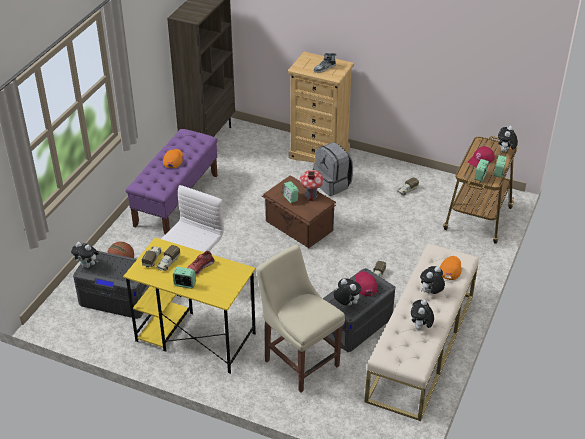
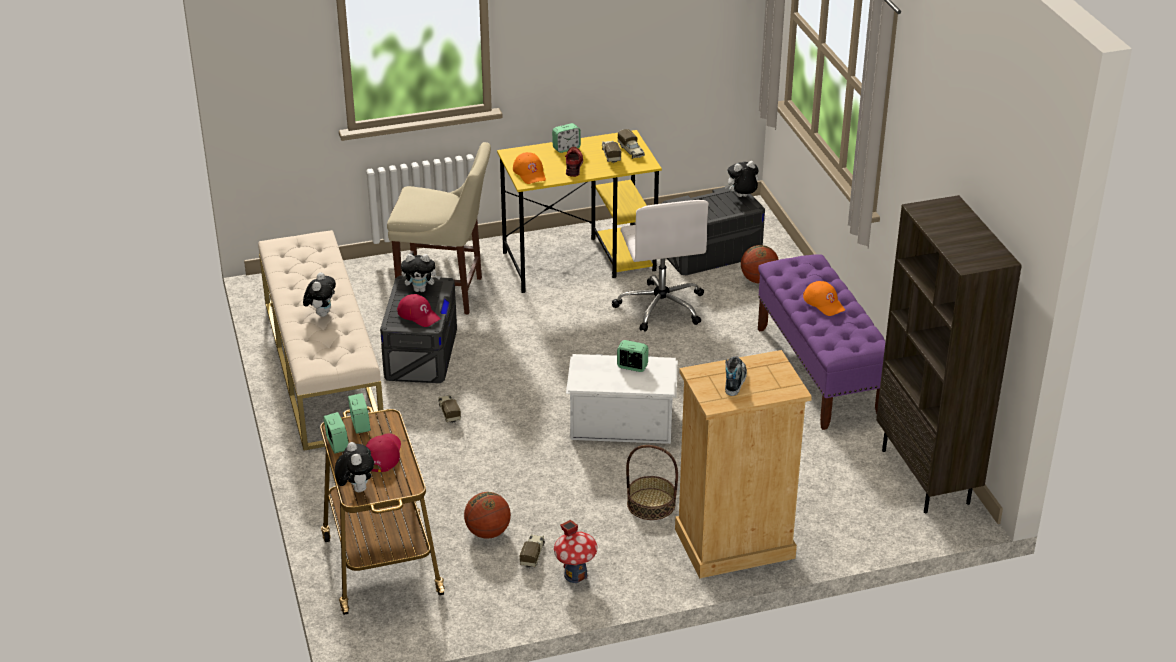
camera: 140 degrees right, 5 degrees down
brown storage box [262,175,336,248] -> white storage box [566,354,678,444]
toy house [300,170,324,201] -> toy house moved to [554,520,597,583]
grey backpack [313,142,353,196] -> basket [626,445,678,520]
plush toy [411,299,434,330] -> none
orange cap [440,256,461,280] -> orange cap moved to [513,152,546,184]
none -> basketball [464,492,511,539]

